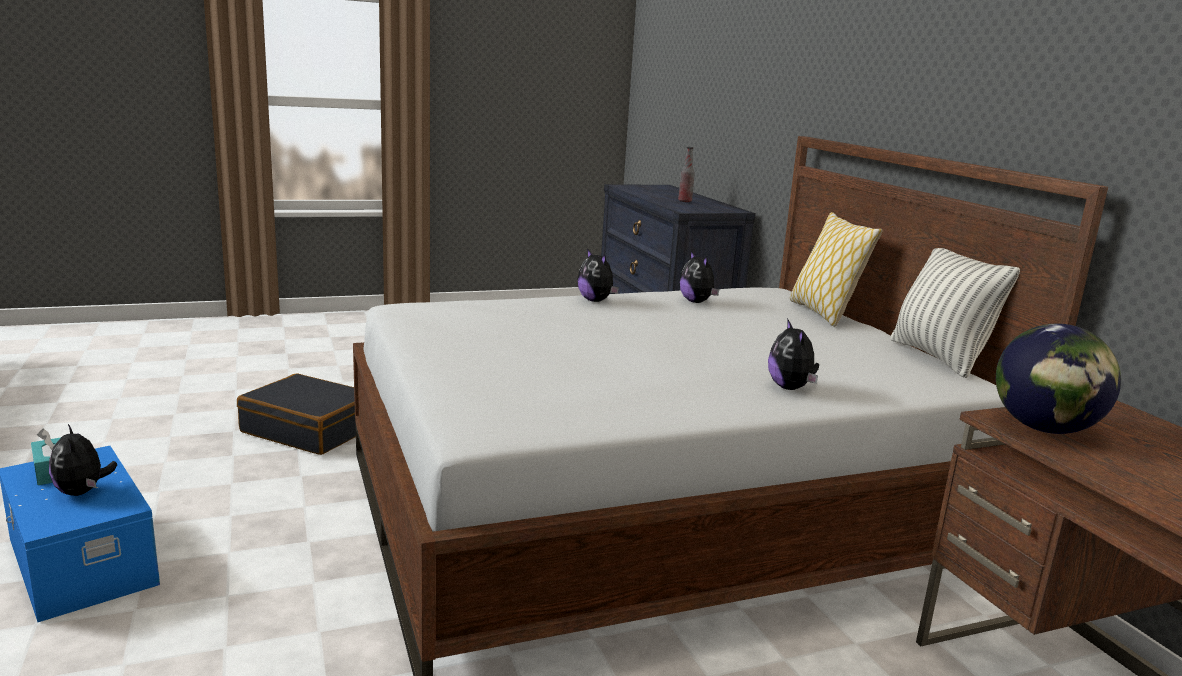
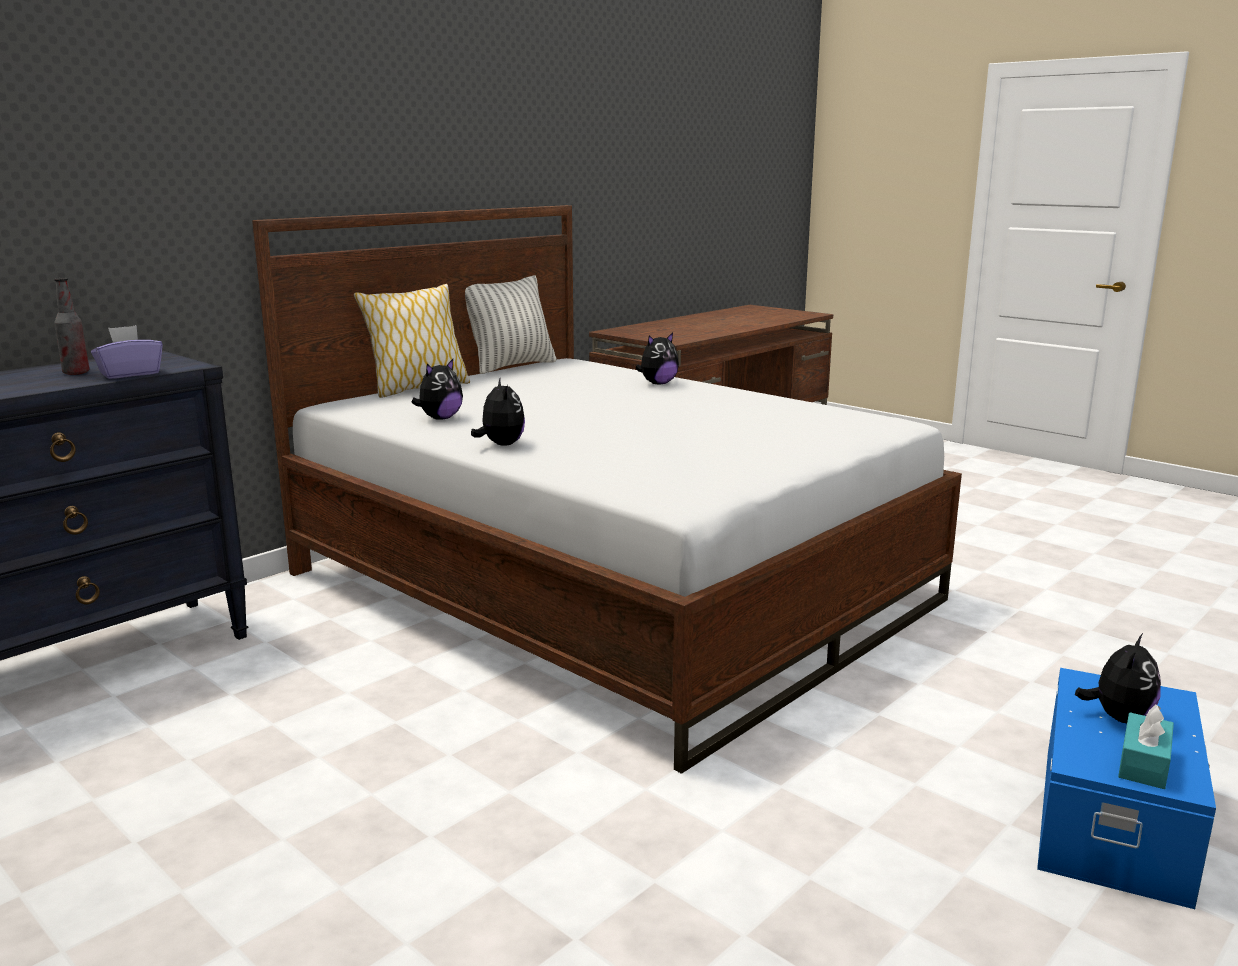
camera: 115 degrees left, 0 degrees up
black suitcase [237,373,356,455] -> none
plush toy [577,248,619,302] -> plush toy turned 45 degrees counterclockwise [471,379,525,446]
globe [996,324,1121,434] -> none
none -> purple tissue box [91,325,163,379]

